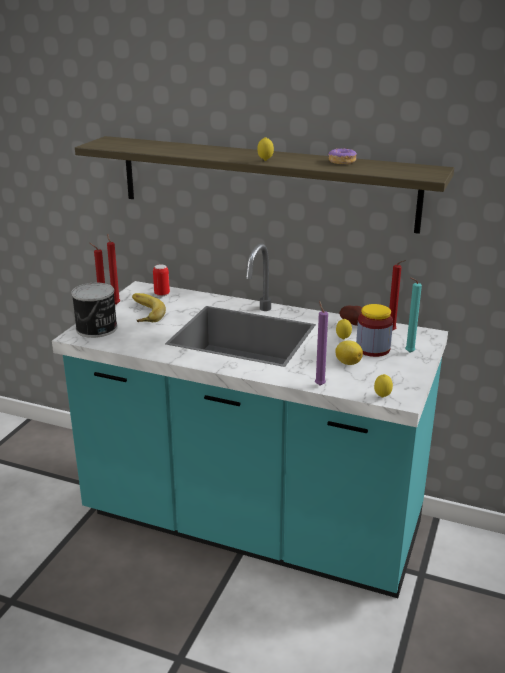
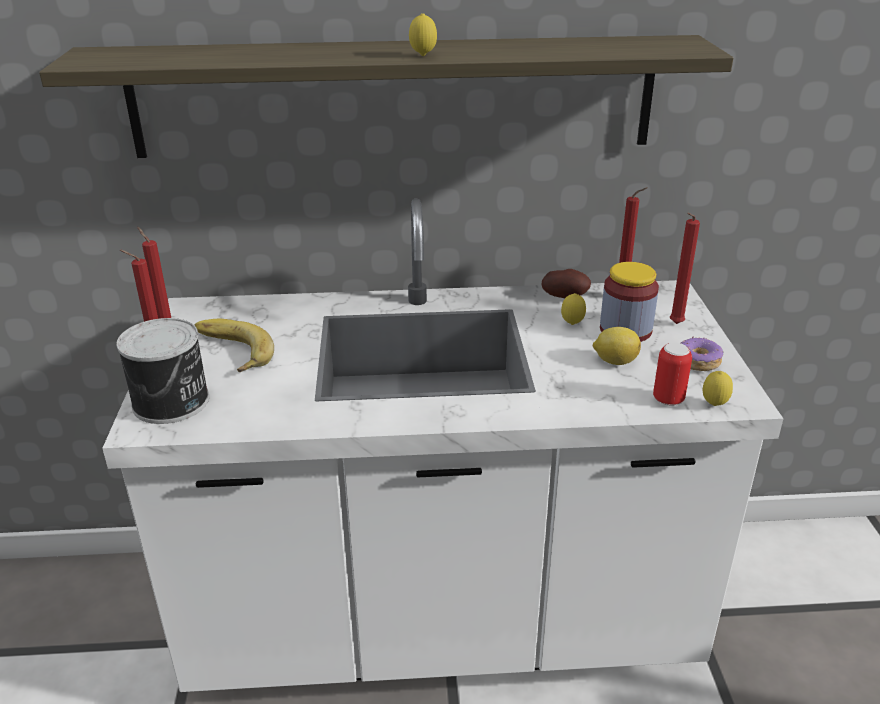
camera: 25 degrees left, 5 degrees up
turquoise counter [52,243,448,598] -> white counter [102,198,783,692]
can [153,264,170,297] -> can moved to [653,343,692,406]
purple candle [315,301,328,386] -> none
donut [328,148,357,164] -> donut moved to [681,336,723,371]
turquoise candle [405,277,422,353] -> red candle [670,212,700,324]

